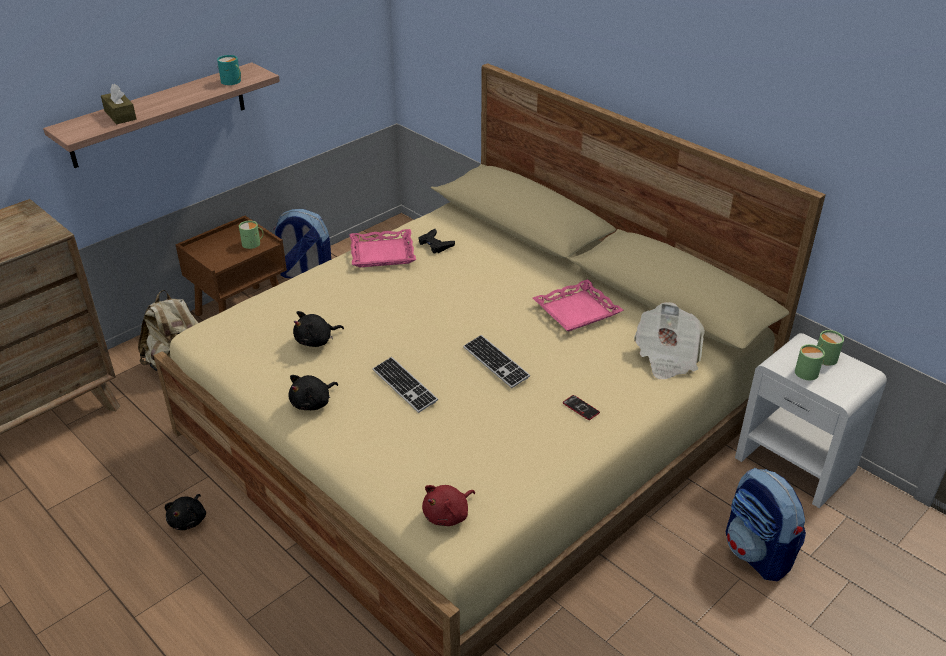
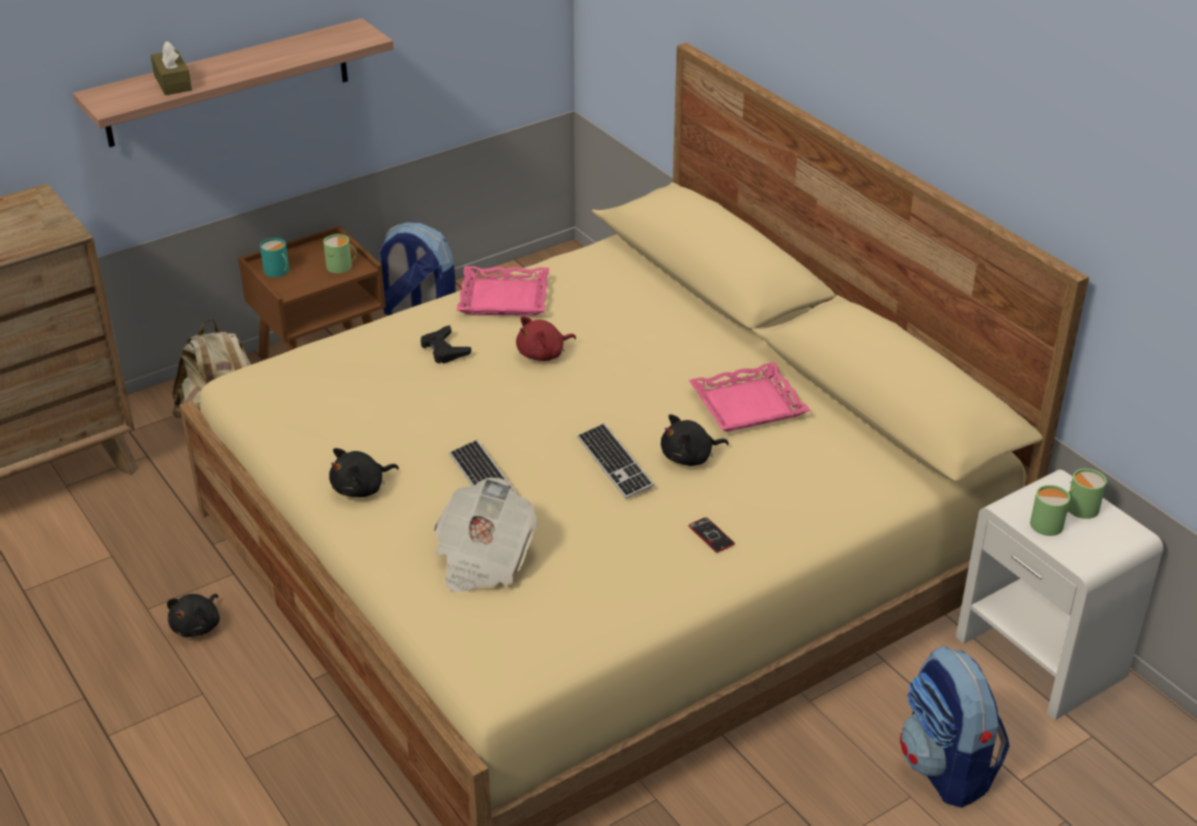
camera: 10 degrees right, 0 degrees up
turquoise mug [217,55,241,85] -> turquoise mug moved to [260,238,289,277]
black plush toy [293,311,344,347] -> black plush toy moved to [661,414,729,466]
black game controller [419,229,455,254] -> black game controller moved to [421,325,471,364]
red plush toy [422,485,475,526] -> red plush toy moved to [516,316,576,361]
newspaper [634,302,705,380] -> newspaper moved to [434,477,538,592]

